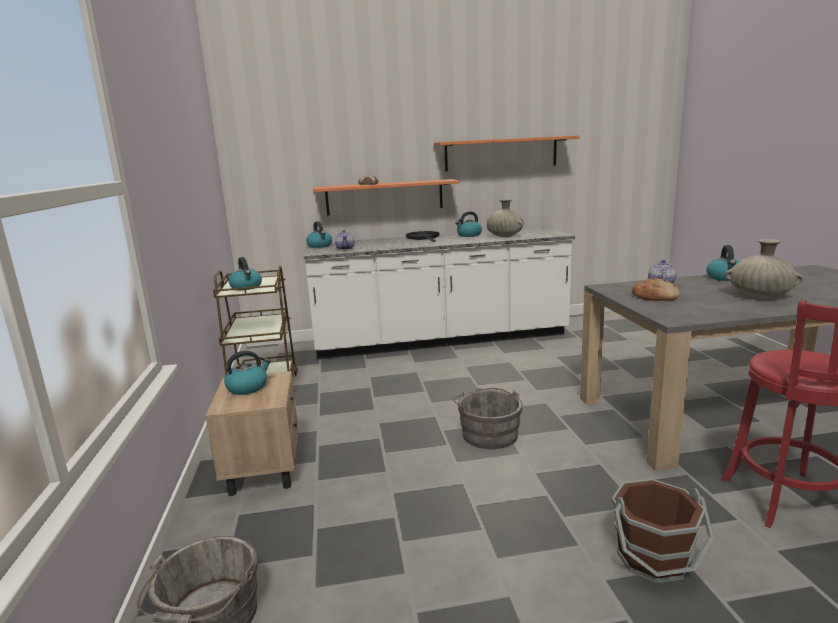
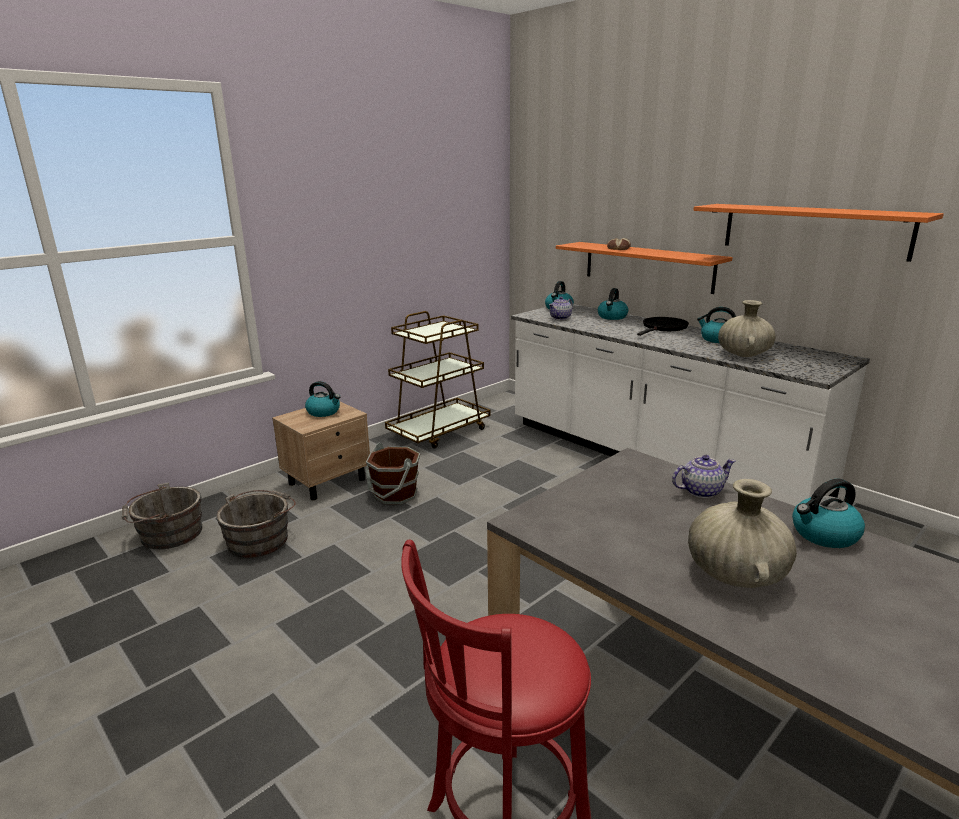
camera: 55 degrees right, 5 degrees up
kettle [228,257,262,290] -> kettle moved to [598,288,628,320]
grey bucket [453,388,523,449] -> grey bucket moved to [216,490,296,558]
brown bucket [612,479,714,583] -> brown bucket moved to [366,443,420,505]
bread [632,278,680,301] -> none

